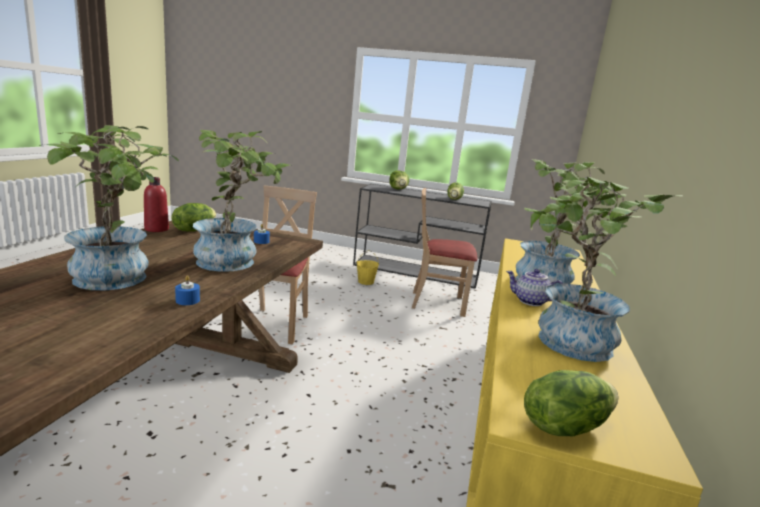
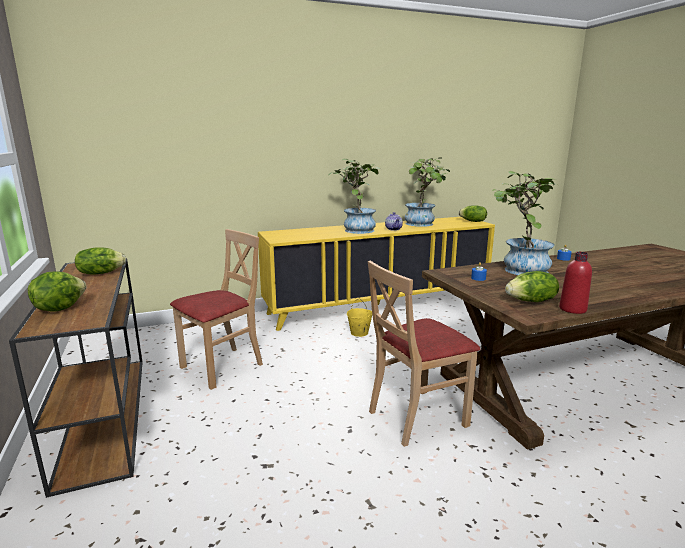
camera: 125 degrees left, 0 degrees up
potted plant [39,125,179,290] -> none
grey console table [353,184,492,289] -> brown console table [9,258,143,498]
yellow bucket [357,250,379,285] -> yellow bucket moved to [347,299,372,337]
beige chair [412,188,477,317] -> beige chair turned 105 degrees counterclockwise [170,229,263,390]

